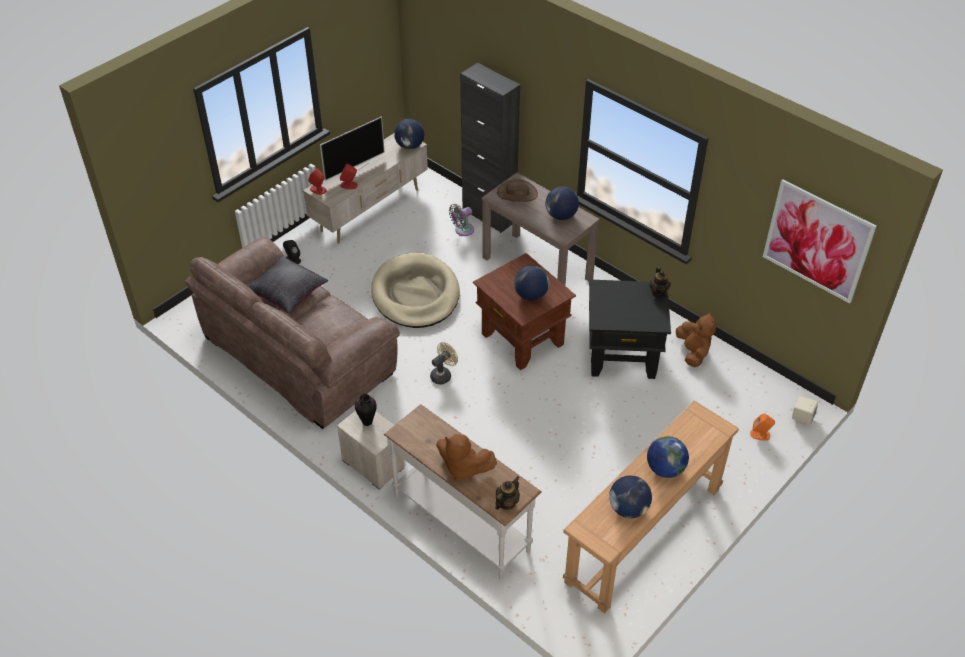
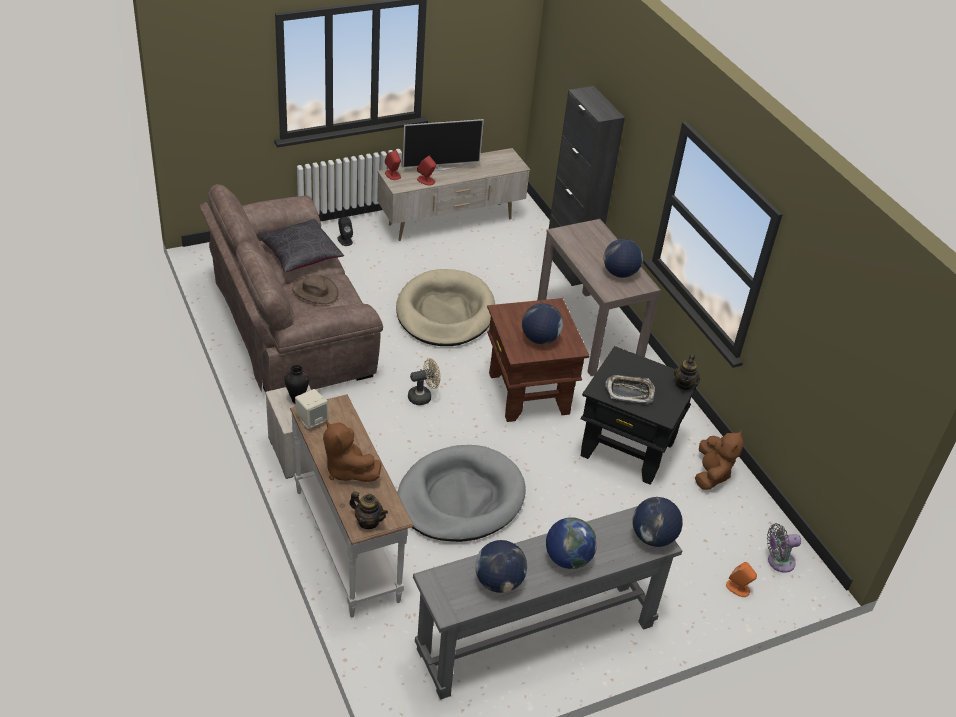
camera: 20 degrees right, 5 degrees down
globe [394,119,424,149] -> globe moved to [633,497,683,547]
grey fan [449,204,474,236] -> grey fan moved to [767,523,801,573]
teapot [495,476,520,510] -> teapot turned 60 degrees clockwise [349,491,388,529]
brown hat [497,179,538,202] -> brown hat moved to [292,275,339,304]
brown console table [563,401,739,614] -> grey console table [413,506,682,700]
picture [763,179,877,304] -> none
beige speaker [792,396,818,427] -> beige speaker moved to [295,389,329,429]
none -> grey dog bed [397,445,526,542]
none -> tray [605,375,655,404]

